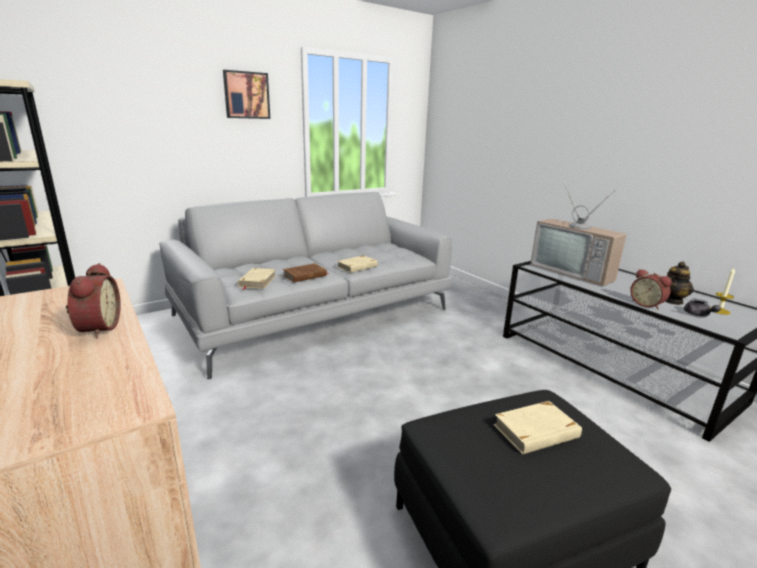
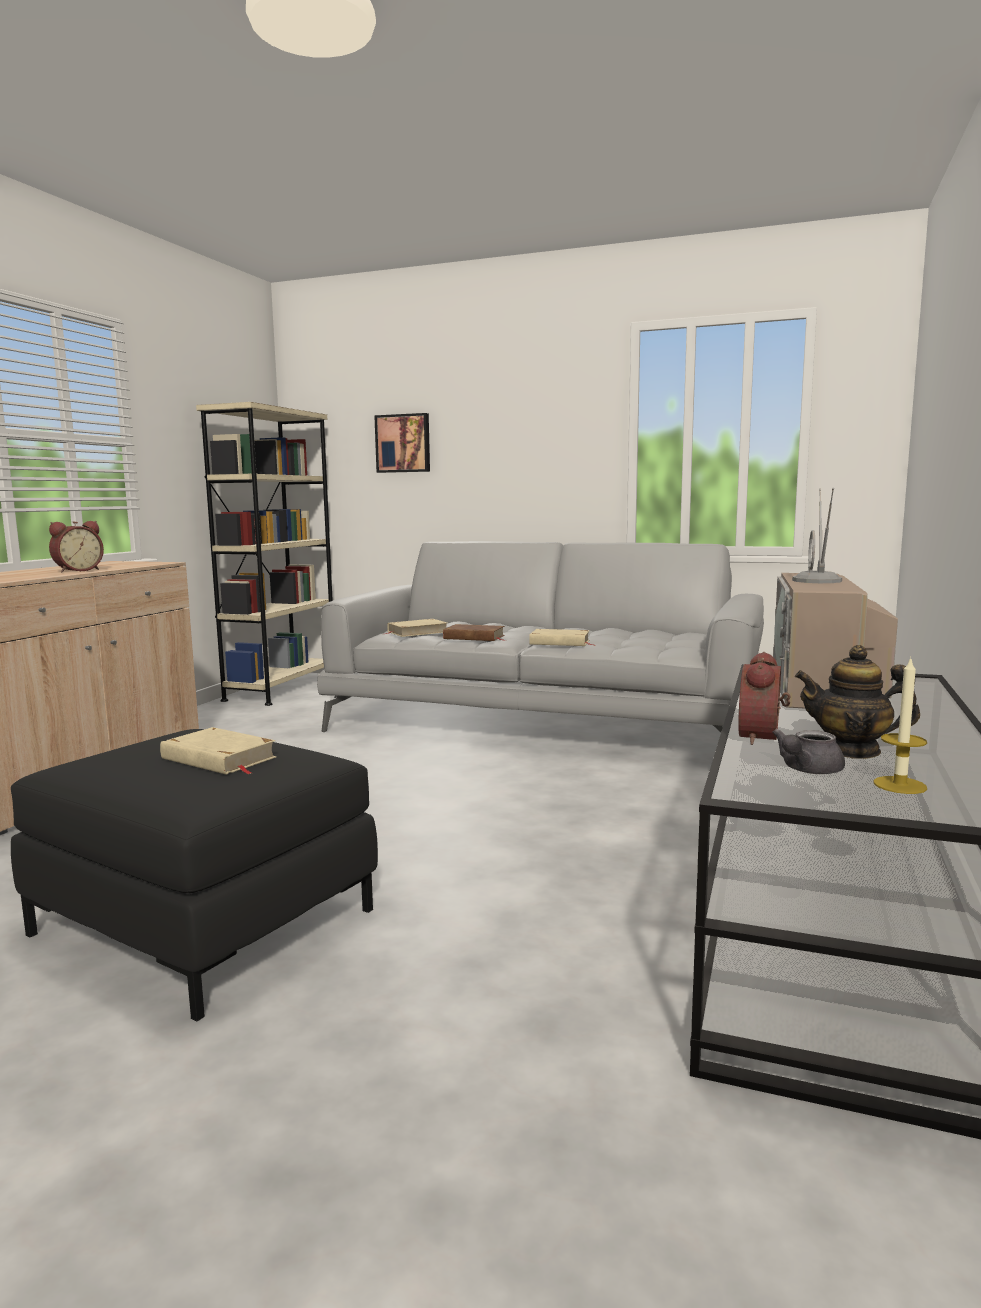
camera: 55 degrees right, 10 degrees down
picture [223,70,270,119] -> picture moved to [374,413,430,473]

